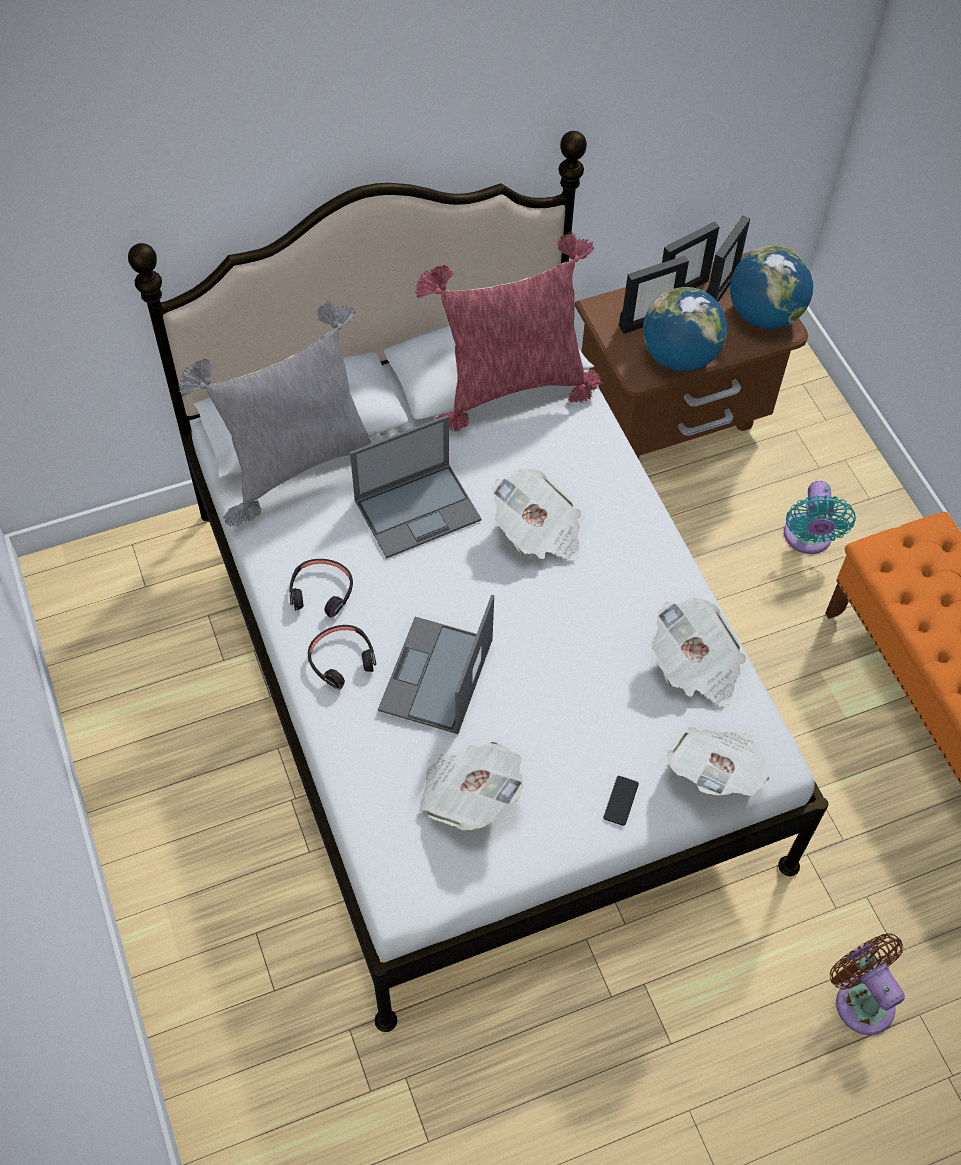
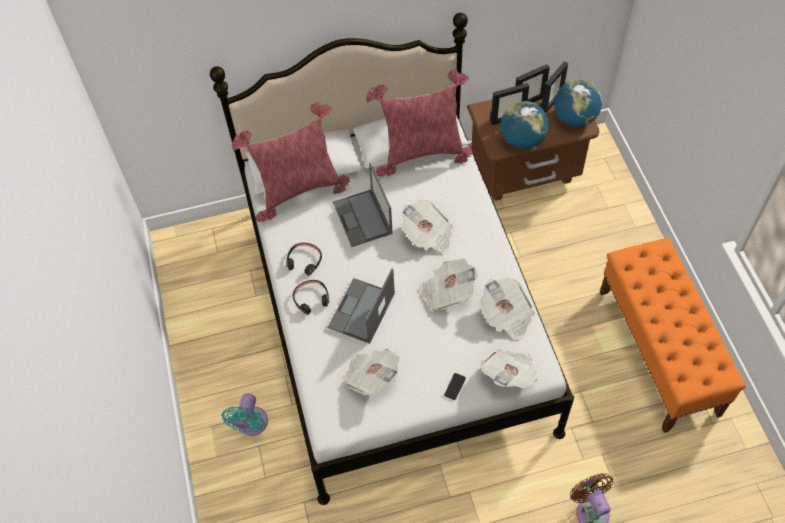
camera: 10 degrees right, 0 degrees up
grey pillow [178,300,387,528] -> red pillow [232,102,351,223]
laptop [350,415,482,558] -> laptop turned 90 degrees clockwise [333,163,393,247]
turquoise fan [784,481,856,554] -> turquoise fan moved to [221,394,268,436]
none -> newspaper [419,258,478,311]

